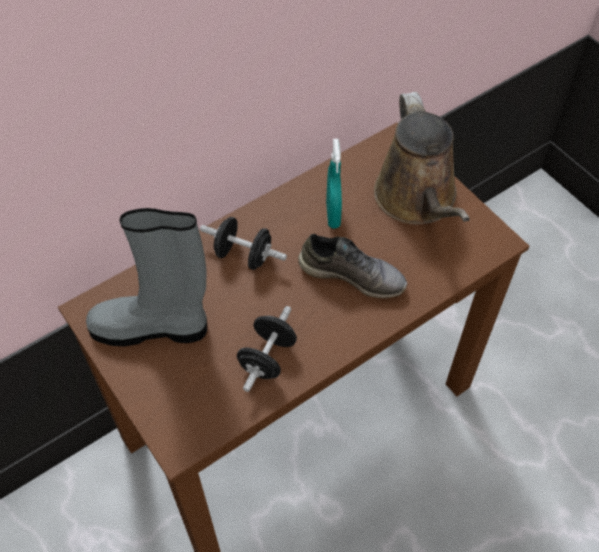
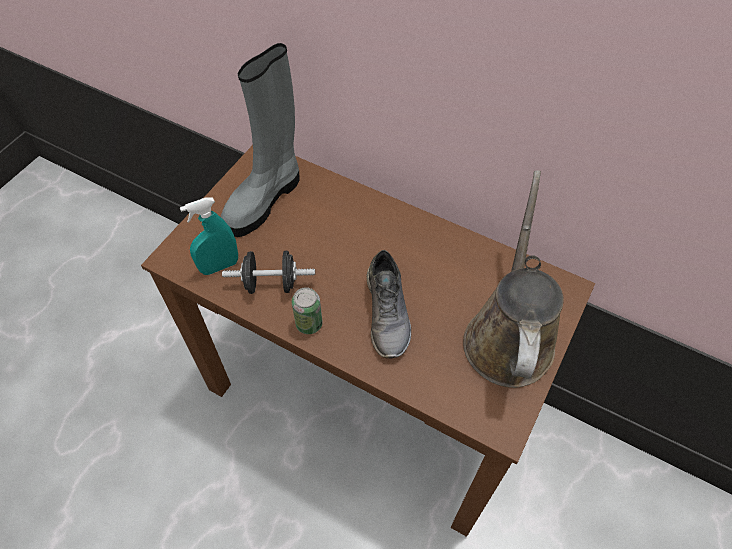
camera: 65 degrees right, 0 degrees up
grey boot [86,208,207,346] -> grey boot turned 120 degrees counterclockwise [220,43,300,237]
black dumbbell [200,217,287,270] -> none
turquoise spray bottle [326,139,342,229] -> turquoise spray bottle moved to [180,197,238,275]
brown watering can [374,92,470,224] -> brown watering can turned 135 degrees clockwise [463,170,564,388]
none -> can [292,287,323,334]

